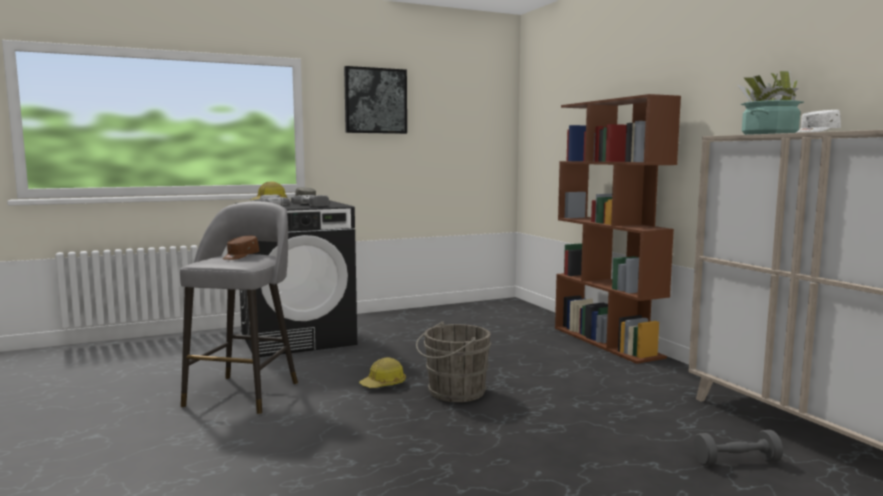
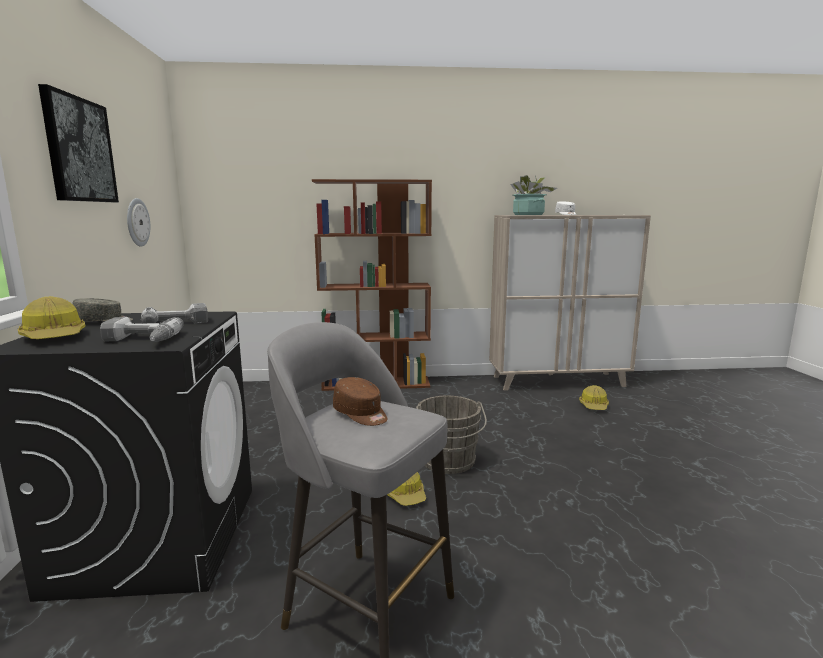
camera: 70 degrees left, 5 degrees up
grey dumbbell [693,430,783,466] -> hard hat [579,385,609,410]
none -> wall clock [127,198,150,247]

